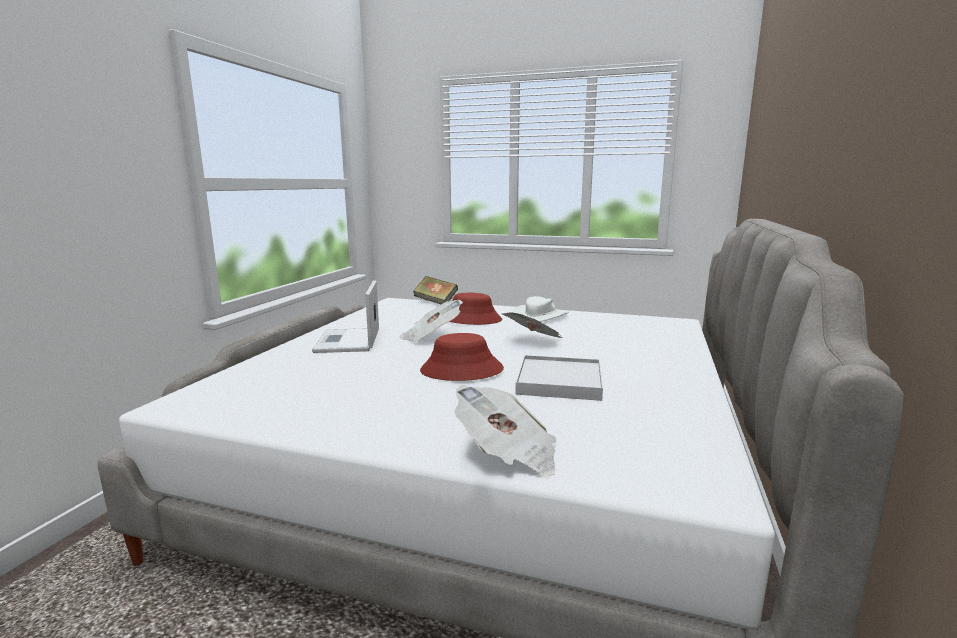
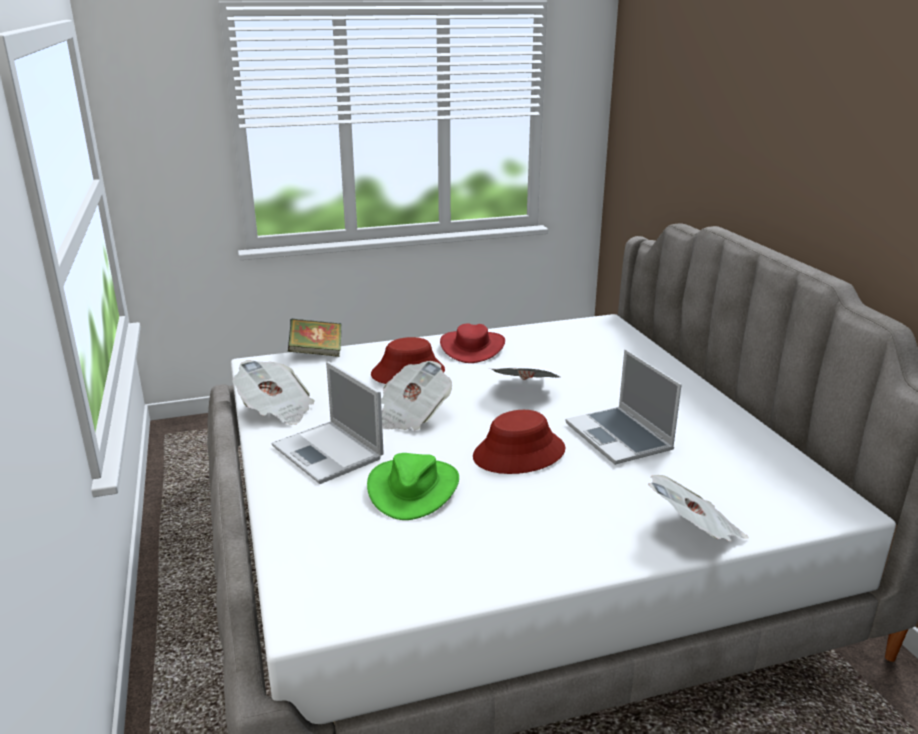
camera: 35 degrees left, 10 degrees up
white hat [512,296,569,322] -> red hat [440,323,505,363]
white tray [515,355,603,401] -> laptop [566,349,682,465]
none -> newspaper [233,360,315,425]
none -> green hat [367,453,459,520]

